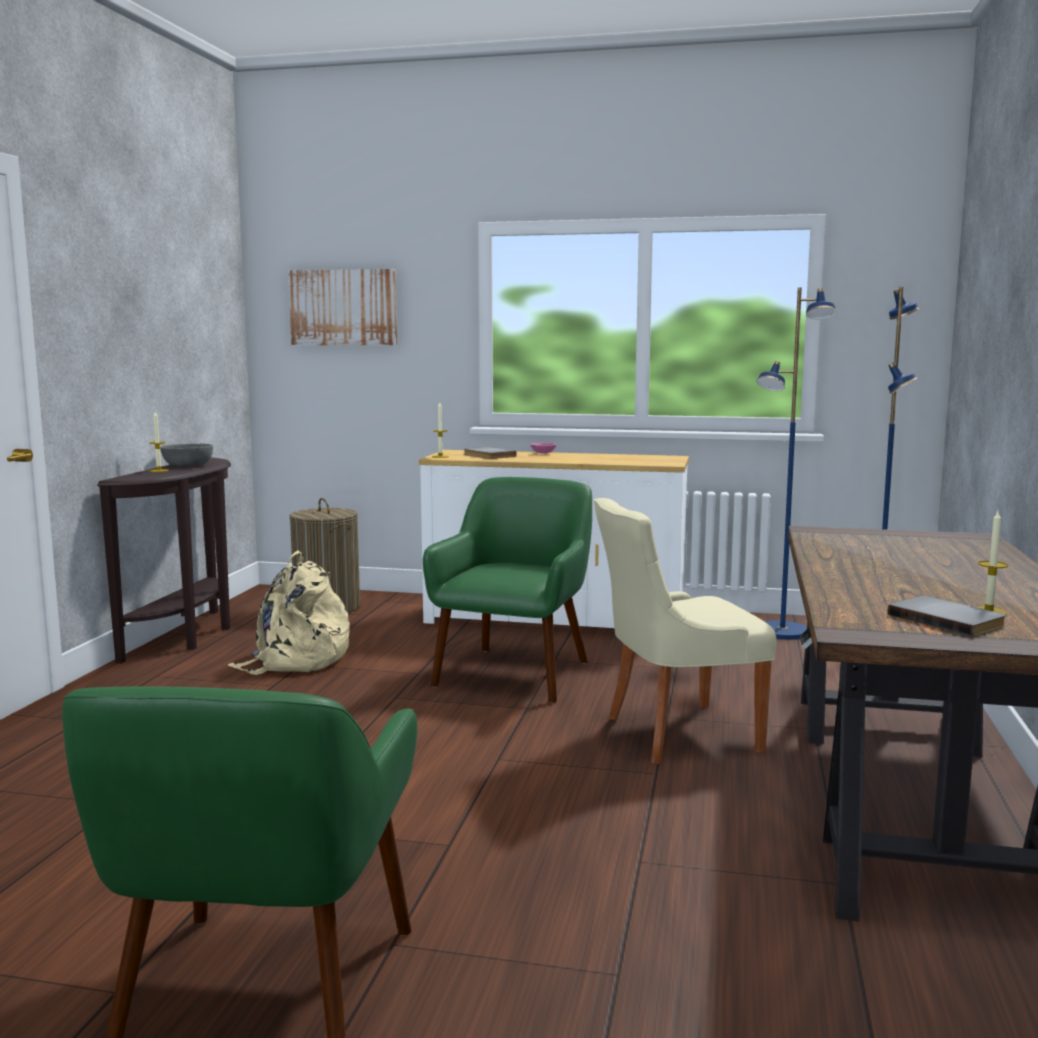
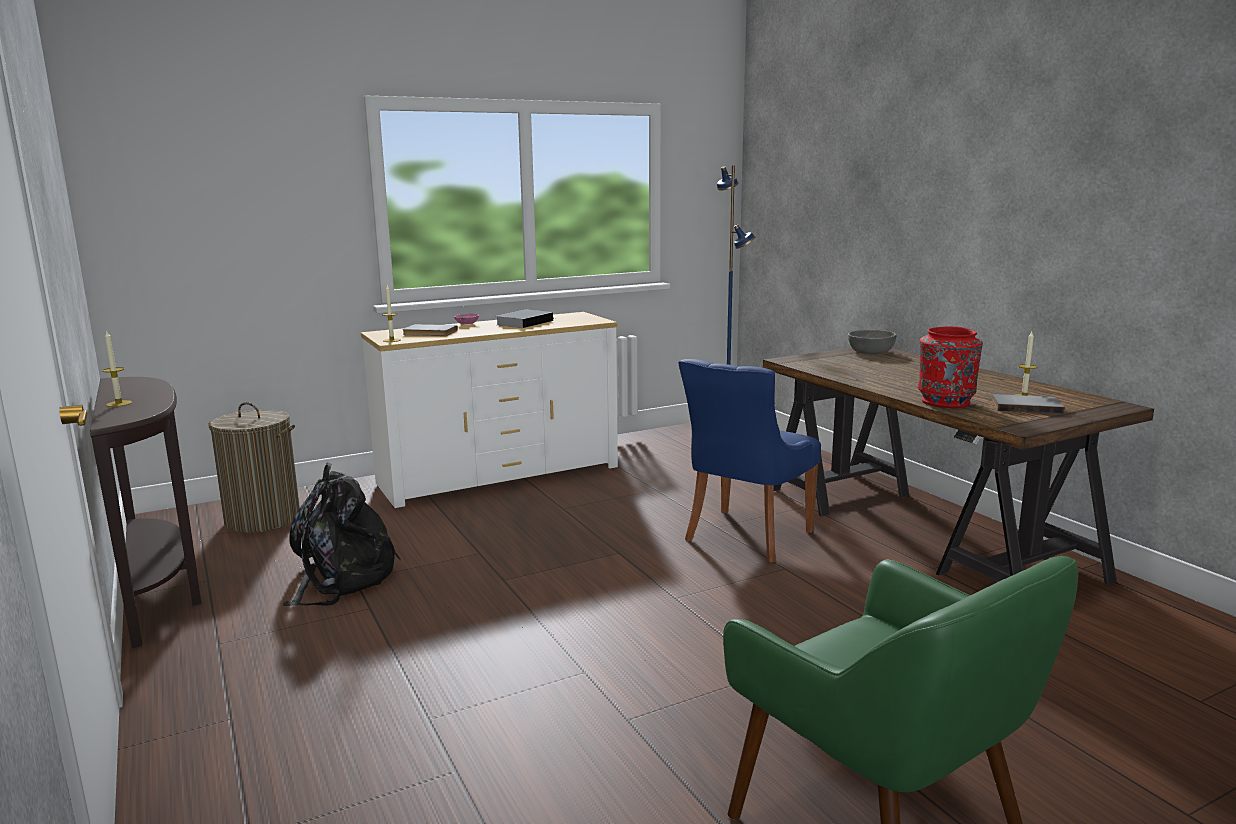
camera: 40 degrees left, 5 degrees up
grey bowl [160,444,213,467] -> grey bowl moved to [848,330,896,354]
beige backpack [228,550,350,675] -> black backpack [283,462,400,606]
picture [288,269,397,345] -> none
green armchair [423,477,592,703] -> none
beige chair [594,498,777,764] -> blue chair [678,359,821,562]
blue floor lamp [757,287,837,639] -> none
none -> book [496,310,553,328]
none -> red vase [918,326,983,408]

